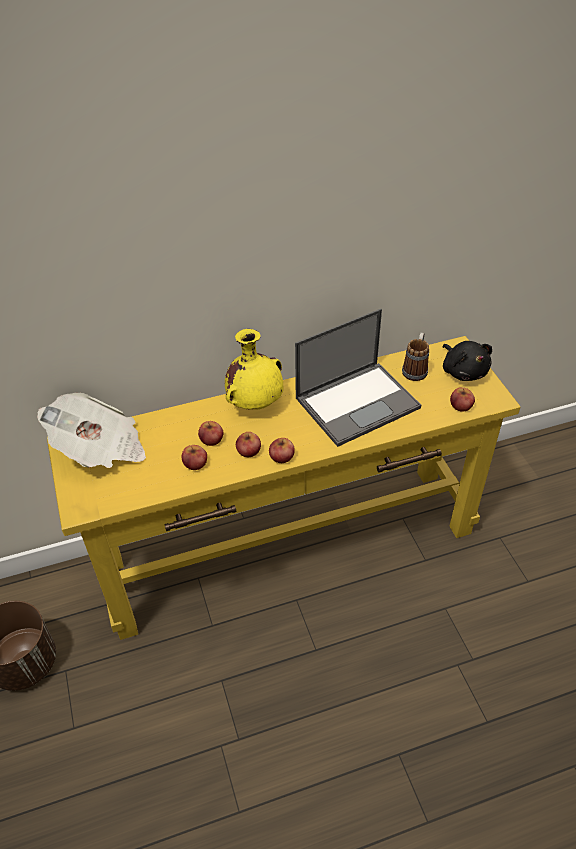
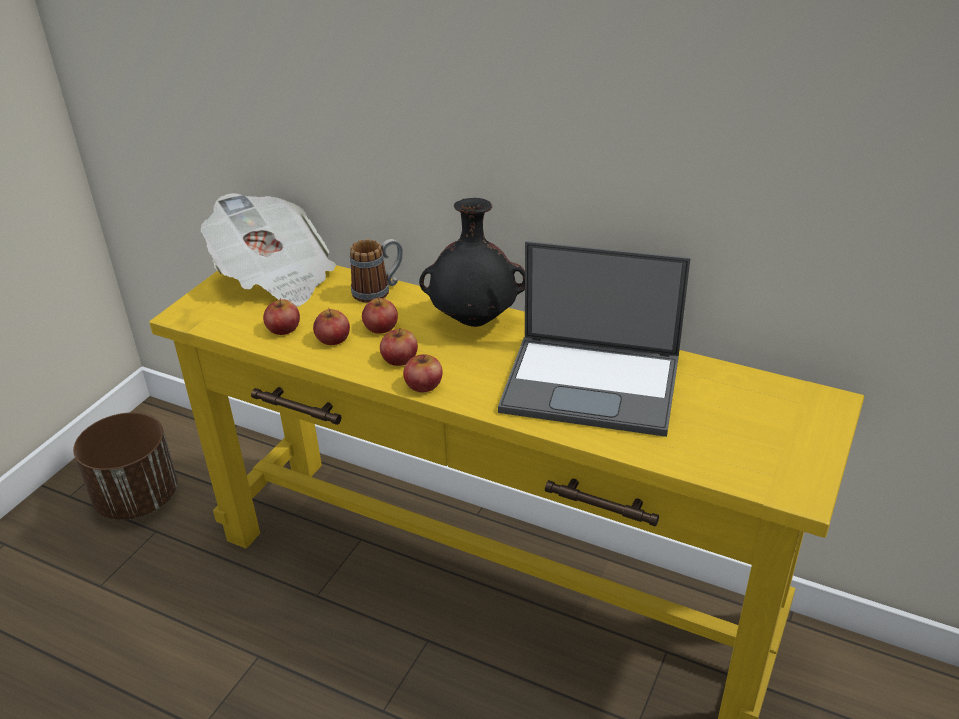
camera: 45 degrees right, 10 degrees down
yellow vase [225,329,283,410] -> black vase [419,198,525,327]
mug [402,333,429,381] -> mug moved to [350,239,403,303]
black plush toy [442,341,492,381] -> none
apple [450,387,475,412] -> apple moved to [263,298,300,335]

